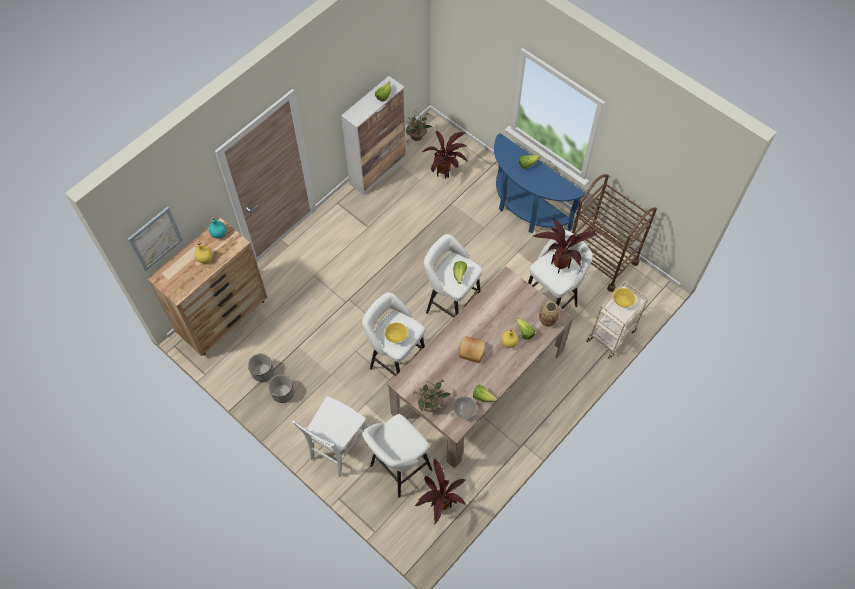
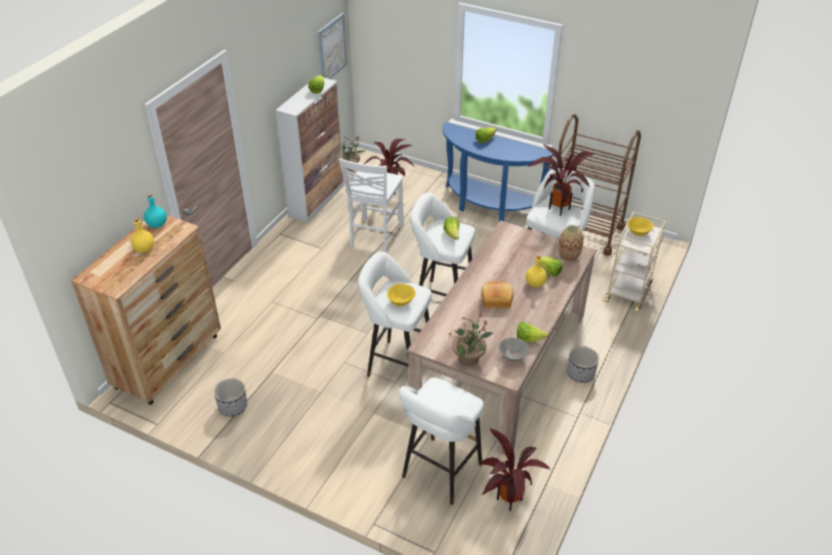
camera: 15 degrees left, 20 degrees down
picture [128,206,183,272] -> picture moved to [318,13,347,79]
planter [268,374,294,403] -> planter moved to [567,346,599,383]
white chair [292,396,367,477] -> white chair moved to [339,158,404,252]

